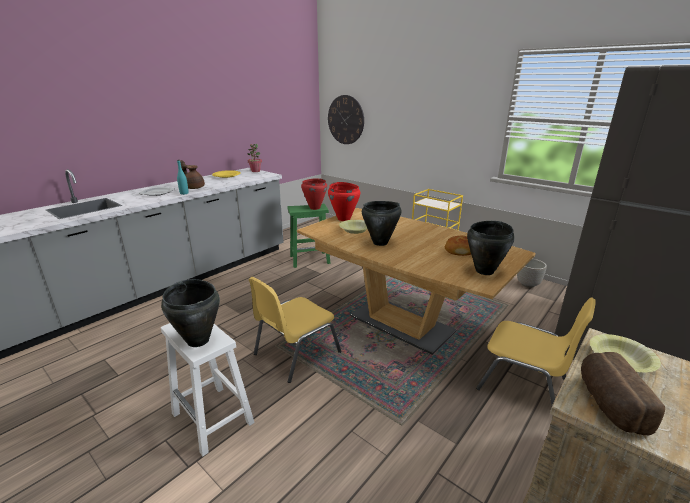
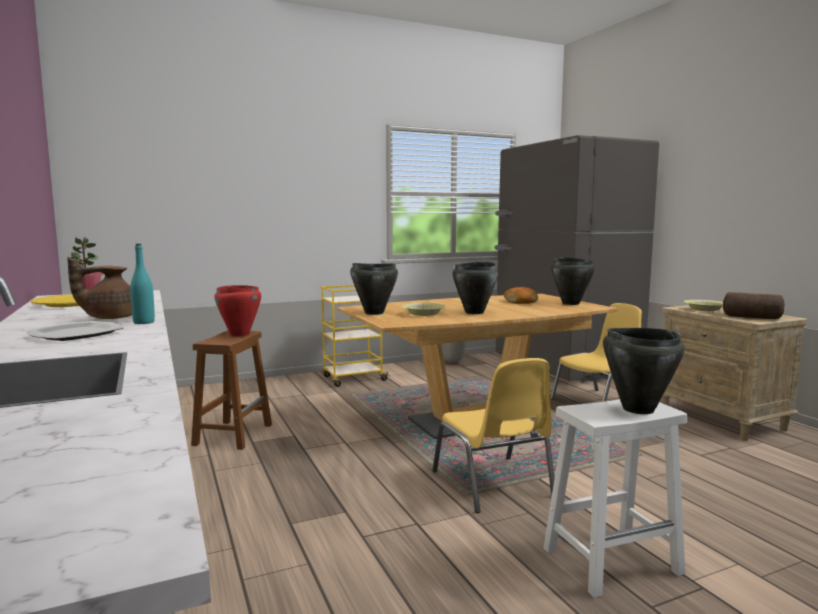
camera: 65 degrees left, 15 degrees down
green stool [288,204,331,268] -> brown stool [191,330,272,450]
wall clock [328,95,364,144] -> none
red cooking pot [328,182,360,221] -> black cooking pot [350,263,398,315]

